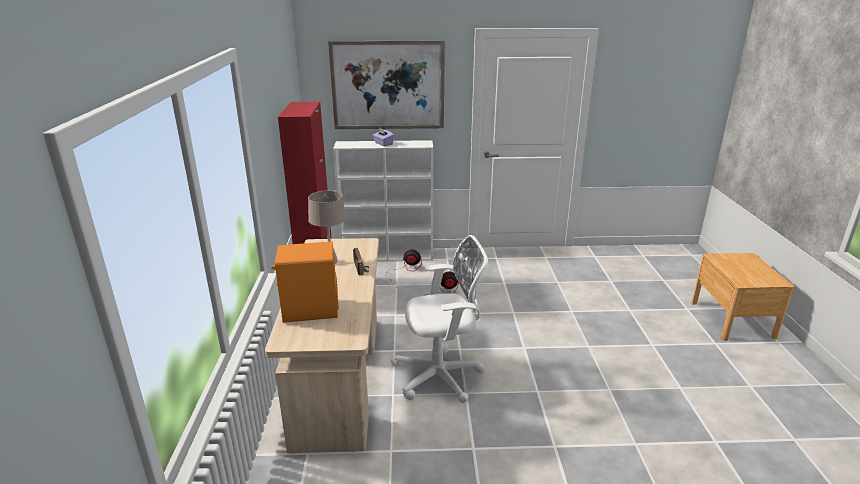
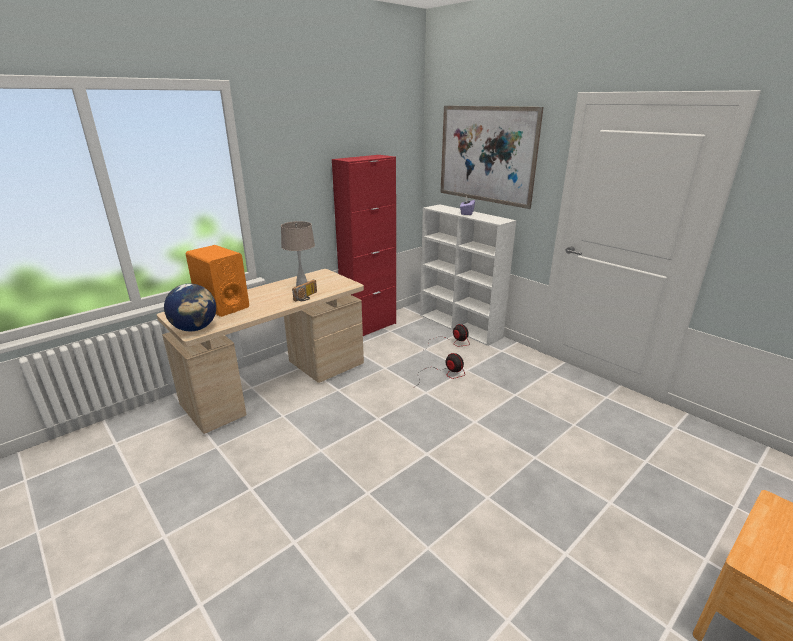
camera: 50 degrees right, 0 degrees up
white office chair [391,235,488,403] -> none
none -> globe [164,284,216,331]

